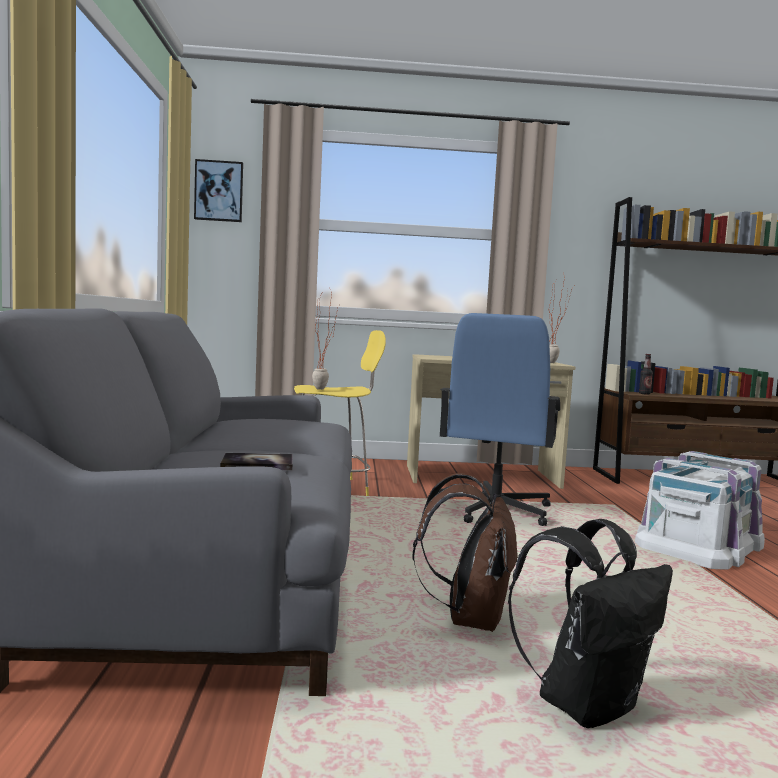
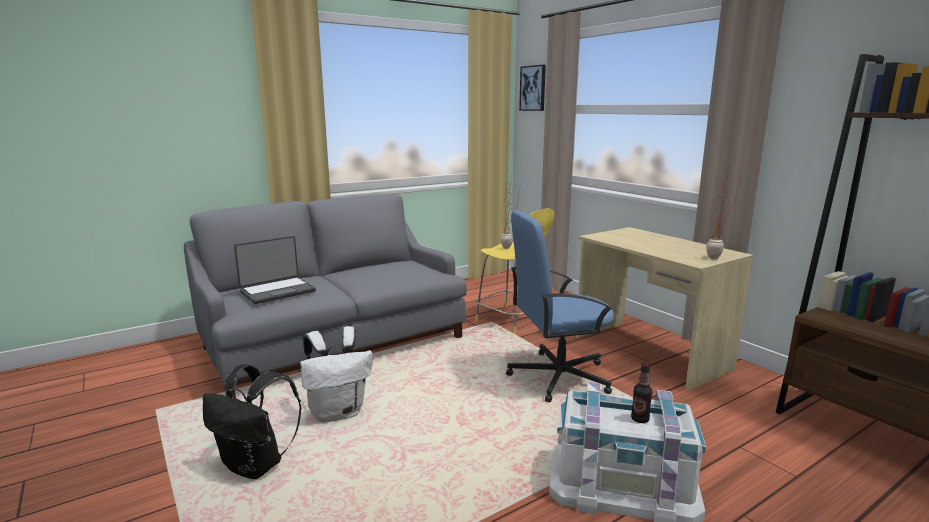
camera: 60 degrees right, 10 degrees up
book [220,453,293,471] -> laptop [234,236,316,304]
brown backpack [412,473,518,632] -> white backpack [300,326,373,422]
bottle [639,354,653,395] -> bottle moved to [631,362,652,423]

